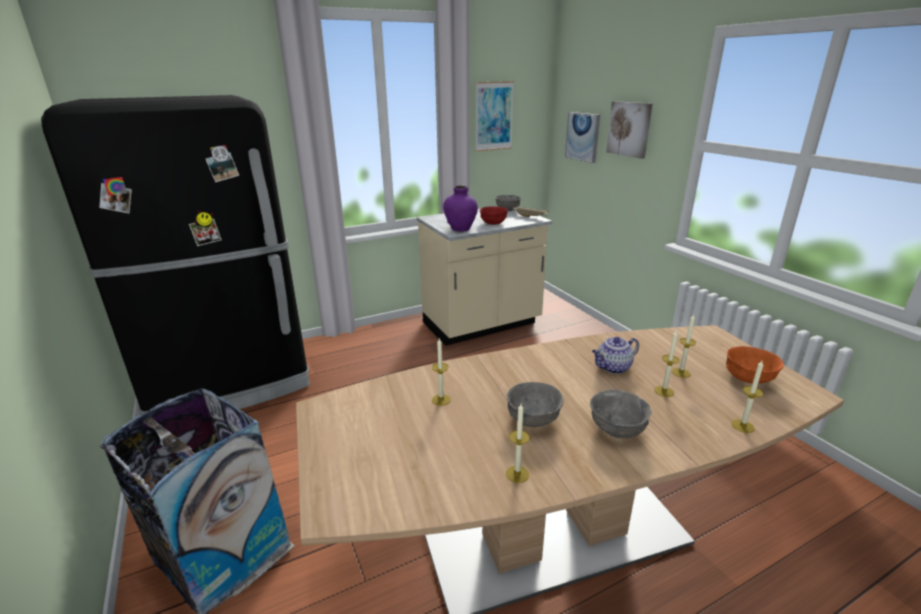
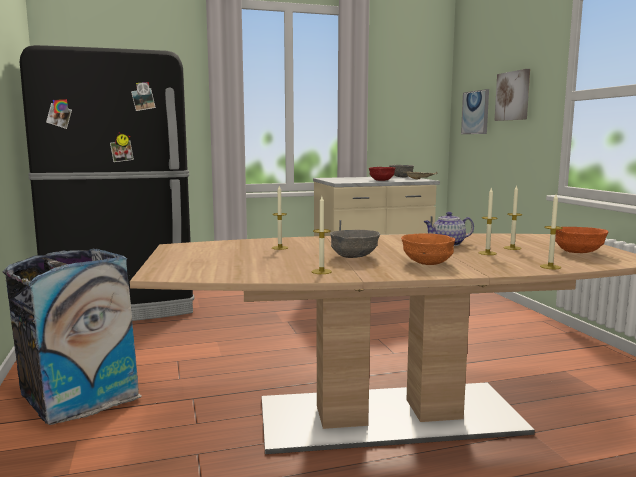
camera: 10 degrees right, 15 degrees down
purple vase [443,185,478,232] -> none
picture [476,81,514,152] -> none
grey bowl [590,390,652,438] -> orange bowl [401,233,455,265]

